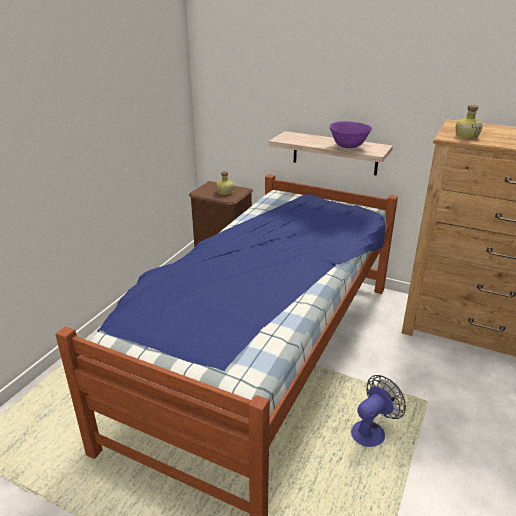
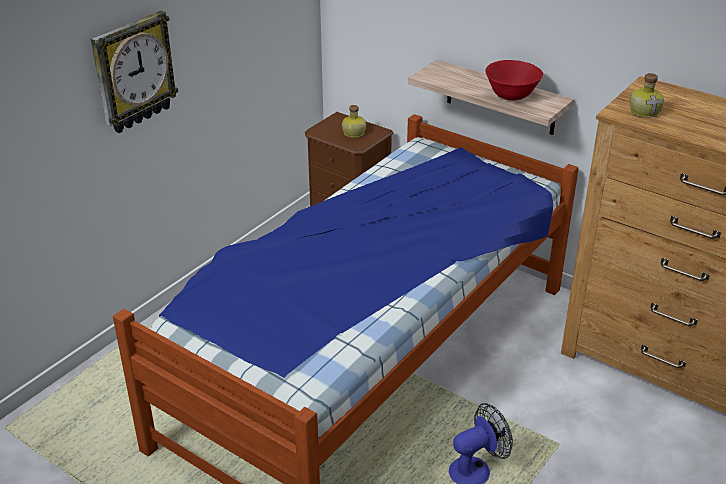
camera: 10 degrees right, 5 degrees up
purple bowl [329,121,372,148] -> red bowl [485,60,543,101]
none -> wall clock [91,11,178,133]

